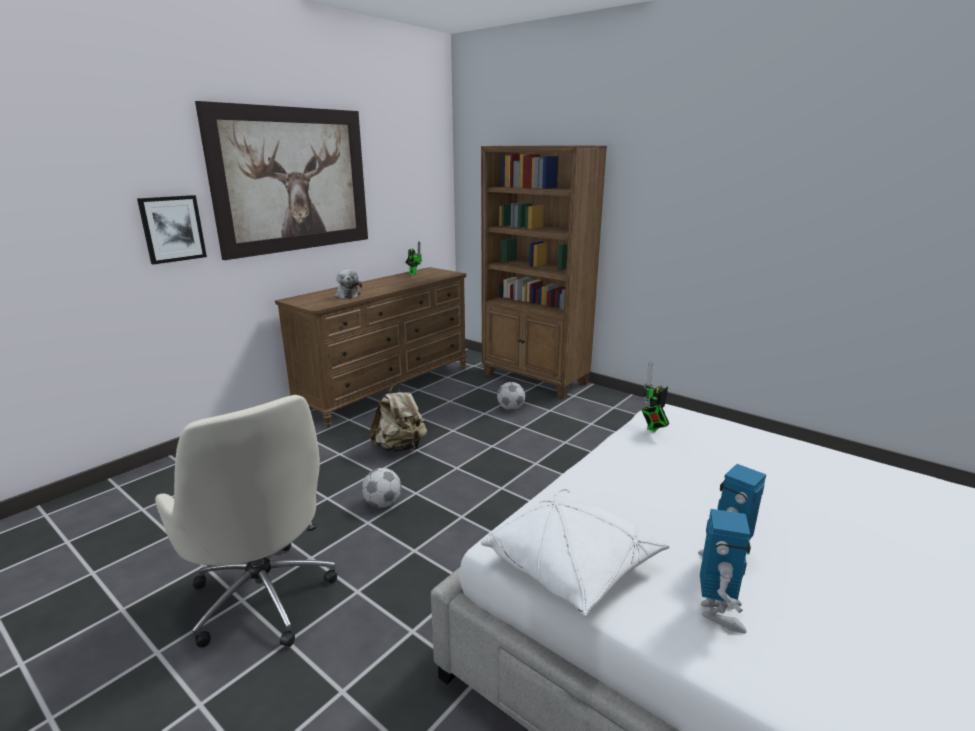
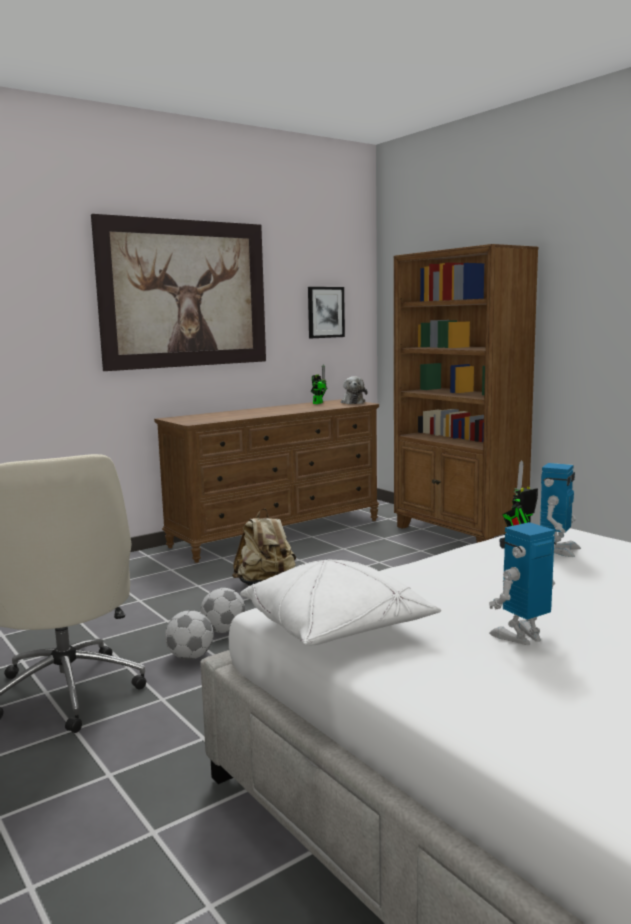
camera: 15 degrees right, 10 degrees down
picture [137,195,207,265] -> picture moved to [308,287,345,338]
plush toy [335,270,362,299] -> plush toy moved to [341,376,367,404]
football [497,382,525,410] -> football moved to [165,610,214,660]
toy robot [700,509,751,633] -> toy robot moved to [540,463,581,557]

